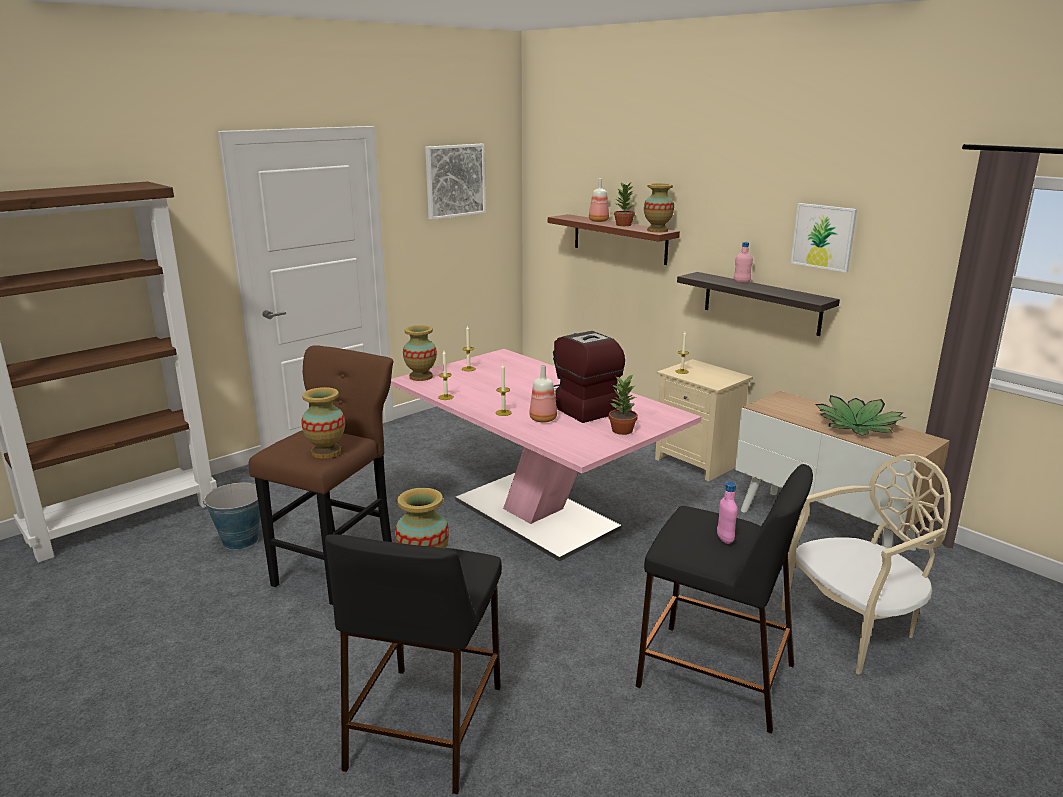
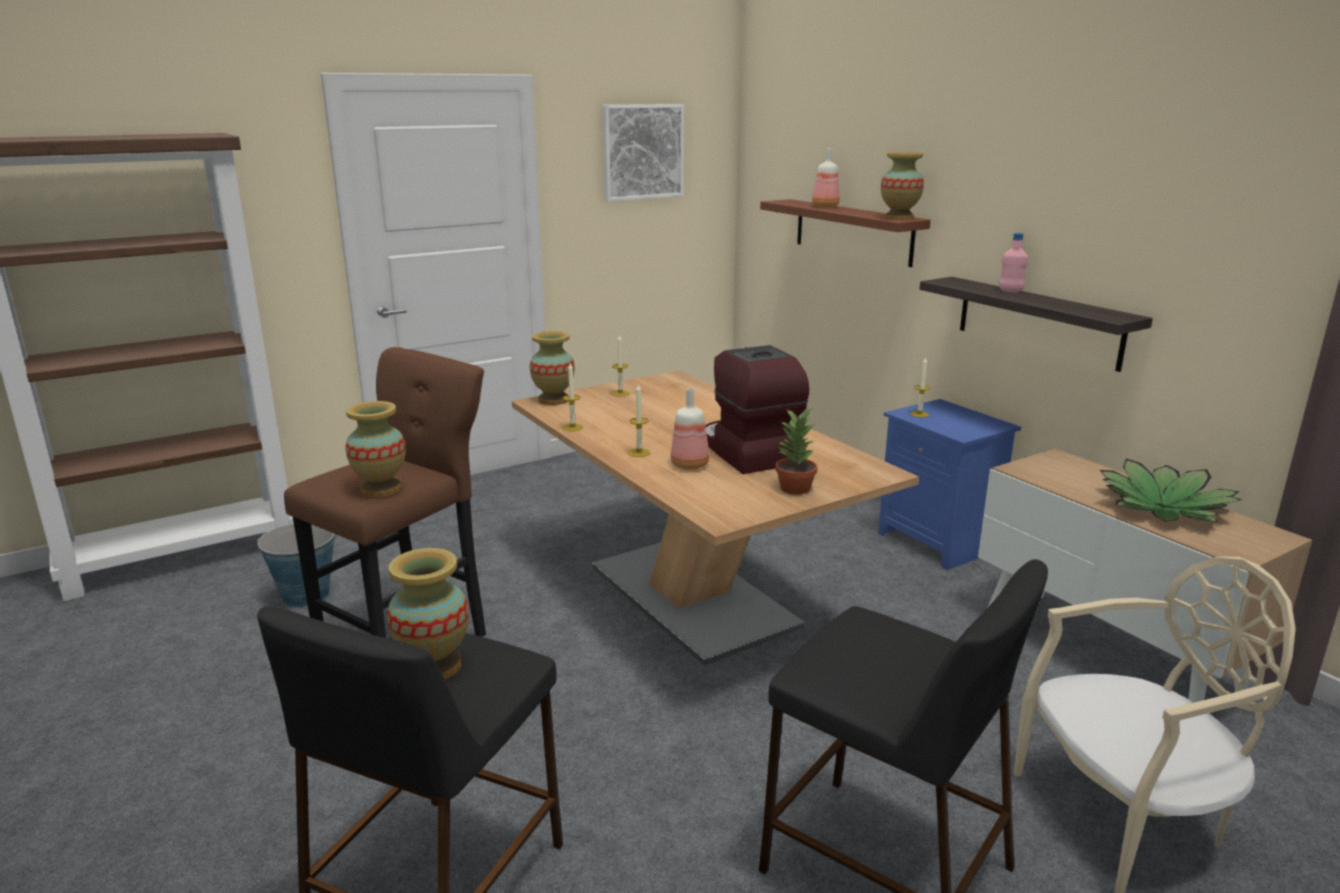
camera: 10 degrees right, 0 degrees up
pink dining table [391,349,701,562] -> brown dining table [512,371,919,665]
potted plant [614,182,635,226] -> none
beige nightstand [655,359,753,481] -> blue nightstand [878,399,1021,570]
pink bottle [717,482,738,544] -> none
picture [791,203,857,272] -> none

